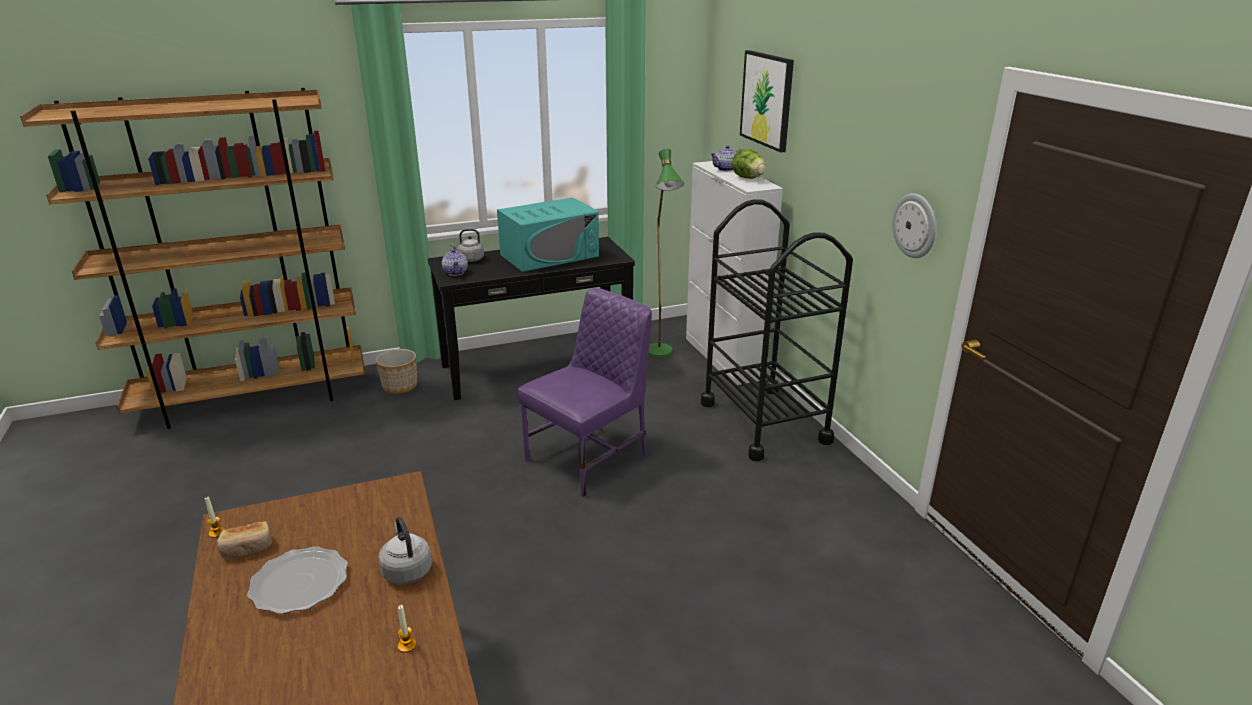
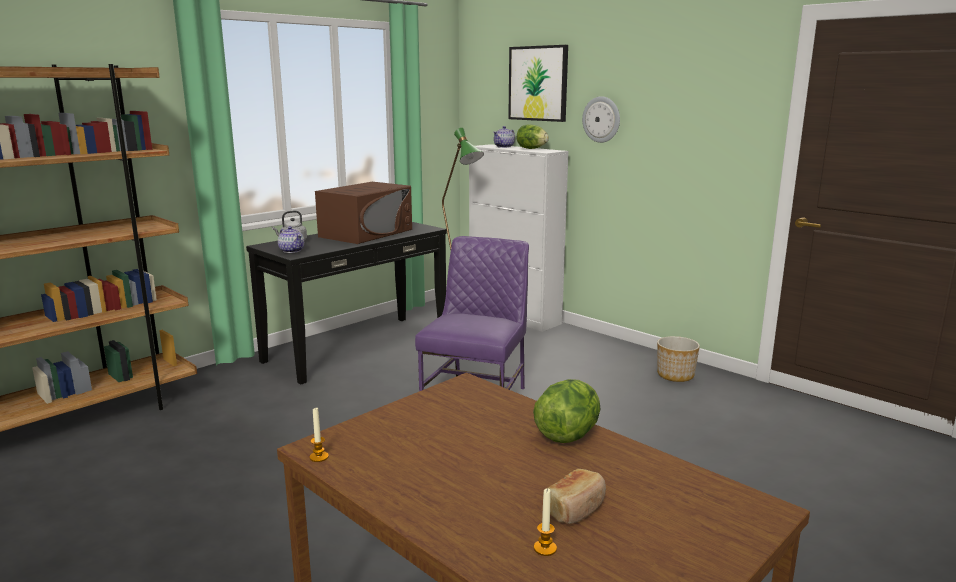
camera: 25 degrees left, 10 degrees down
bread [217,521,272,559] -> bread moved to [548,469,606,524]
plate [247,546,348,614] -> none
planter [375,349,417,394] -> planter moved to [657,336,700,382]
grey kettle [379,517,432,584] -> lettuce [533,379,600,443]
candle [398,605,416,653] -> candle moved to [534,488,557,556]
turquoise microwave [497,197,599,272] -> brown microwave [315,182,412,244]
black cart [701,199,853,461] -> none
wall clock [892,193,936,258] -> wall clock moved to [582,96,620,143]

